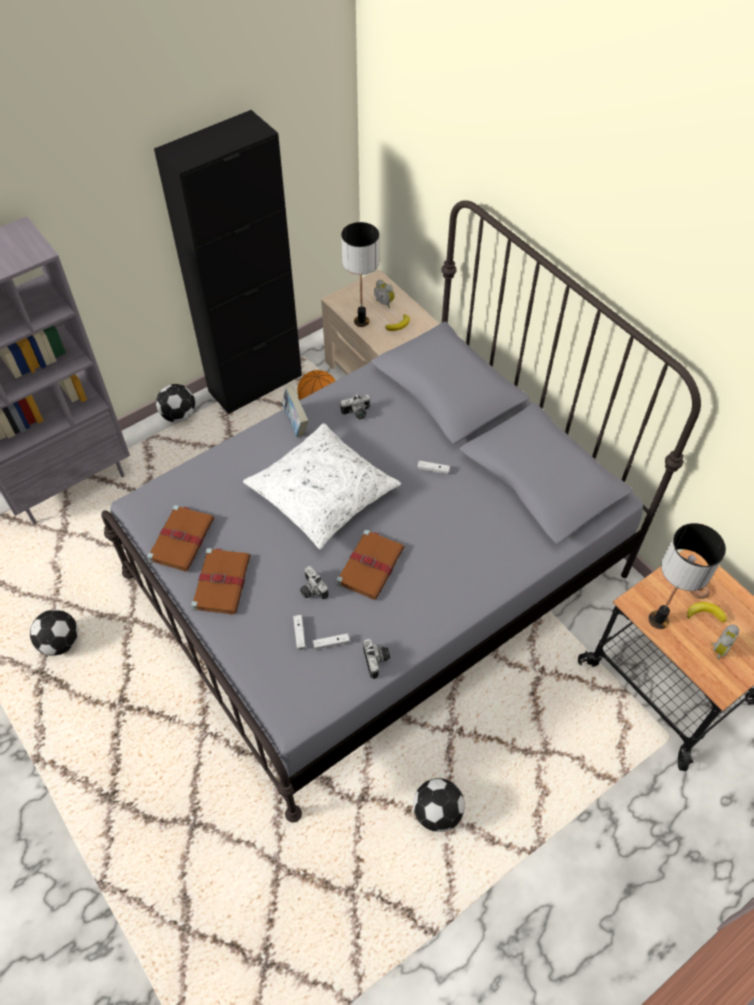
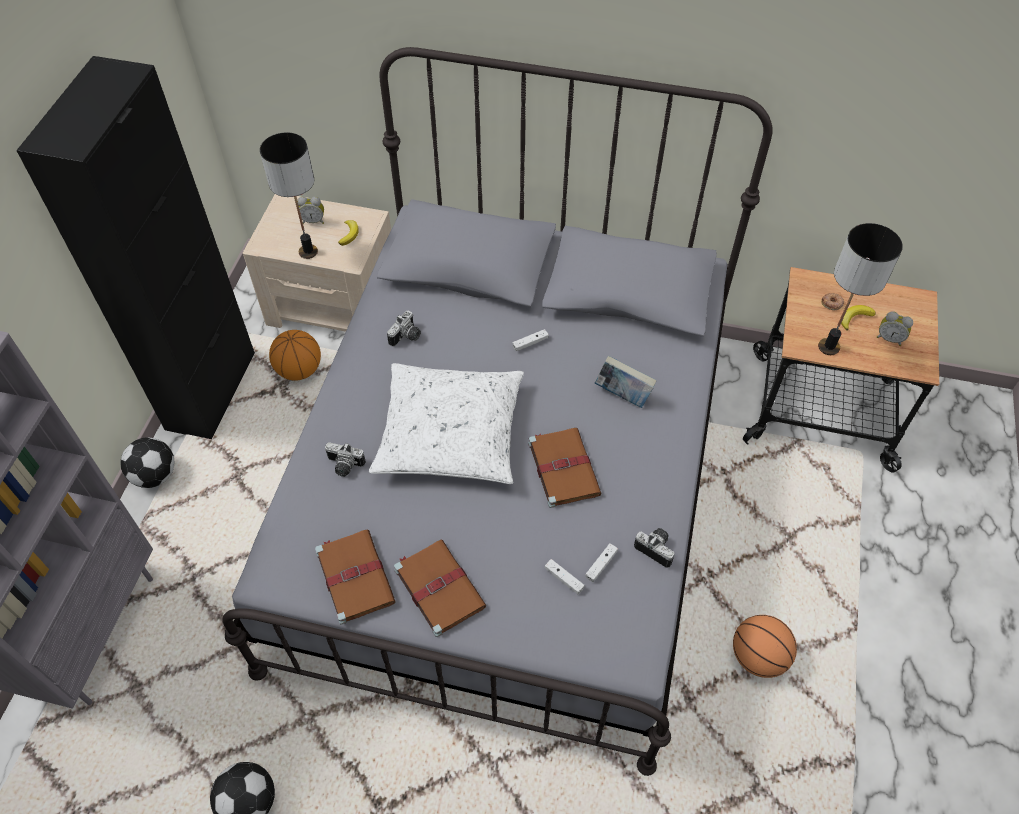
camera: 40 degrees left, 0 degrees up
book [282,386,308,437] -> book moved to [595,356,656,408]
camera [300,566,328,599] -> camera moved to [325,442,366,477]
football [413,778,465,832] -> basketball [733,615,797,678]
alarm clock [711,625,739,660] -> alarm clock turned 120 degrees clockwise [877,311,913,346]

